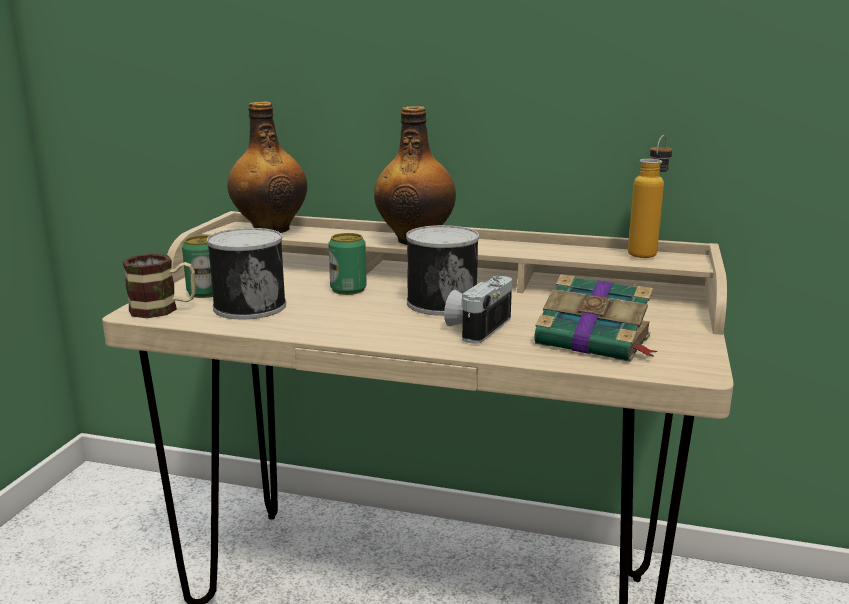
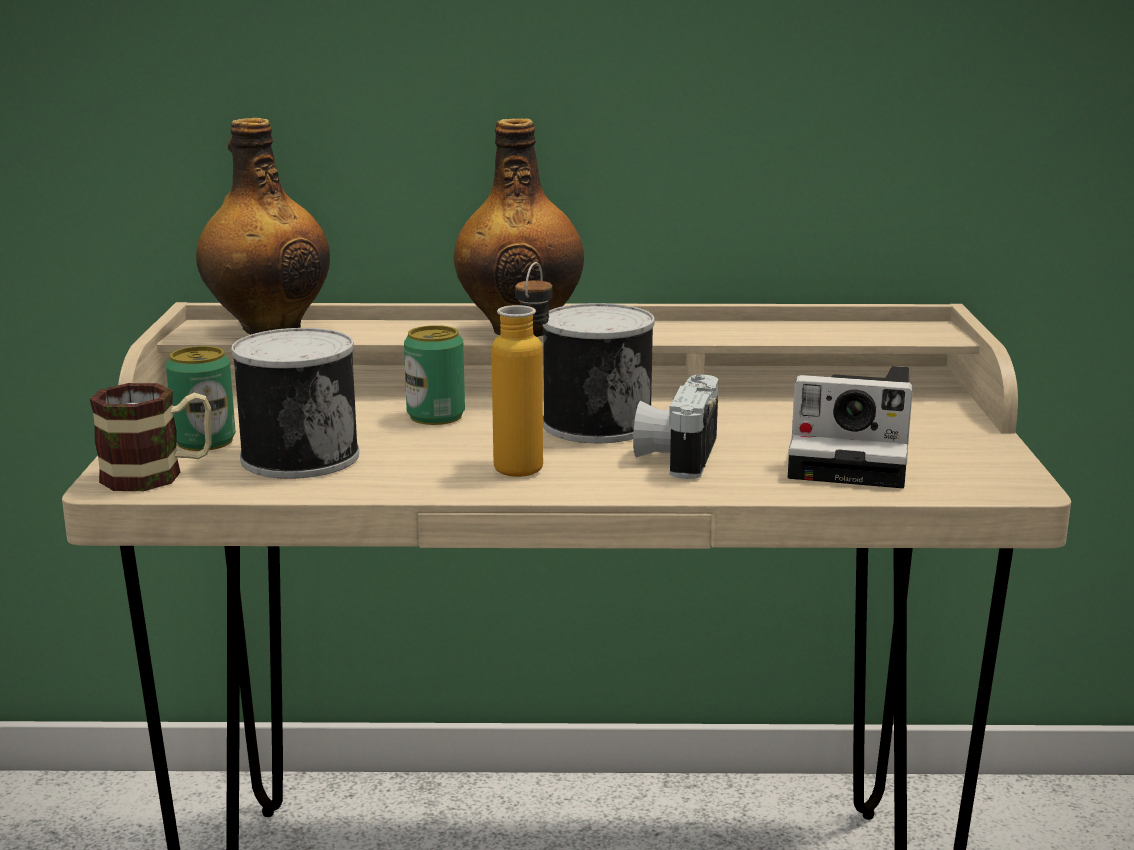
camera: 15 degrees left, 0 degrees up
book [534,274,657,362] -> camera [788,366,913,488]
bottle [628,135,672,258] -> bottle moved to [491,262,552,477]

